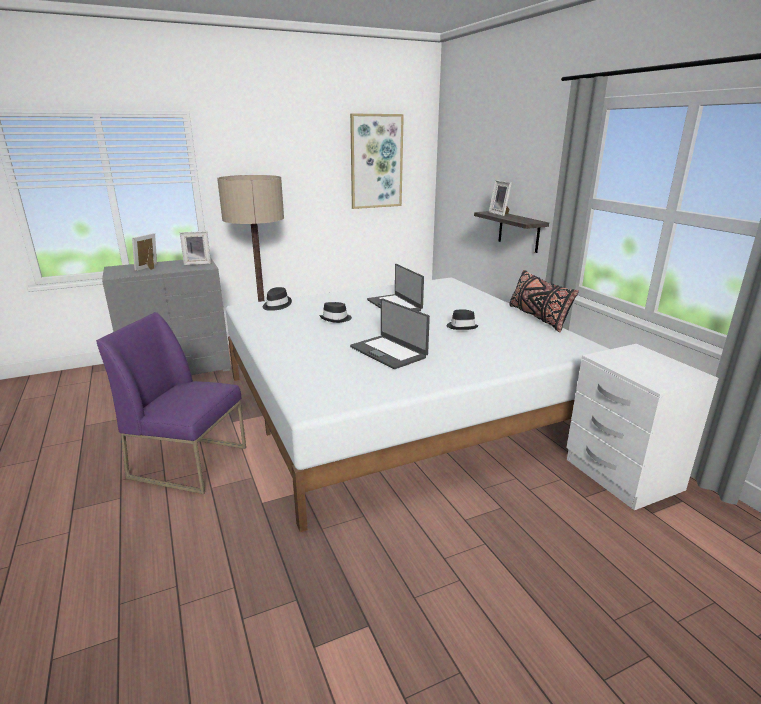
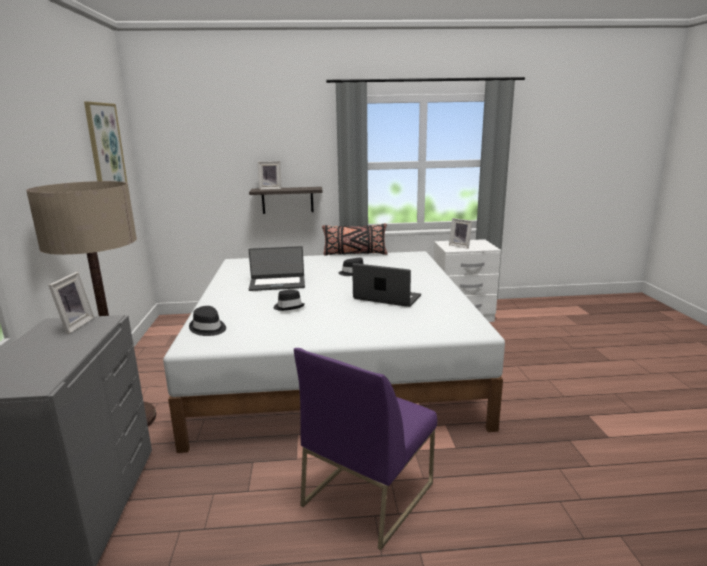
camera: 70 degrees left, 5 degrees down
picture frame [132,233,157,271] -> picture frame moved to [449,218,473,249]
laptop [350,299,430,369] -> laptop turned 135 degrees counterclockwise [352,263,421,307]

